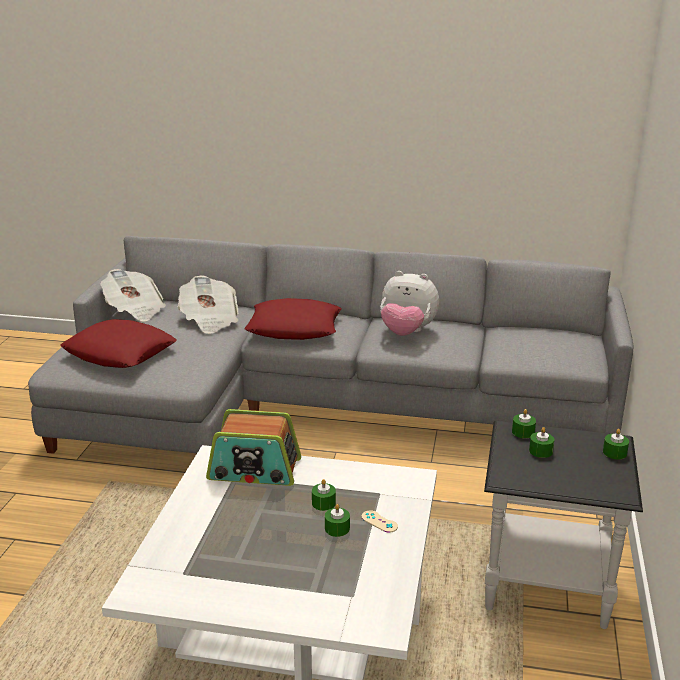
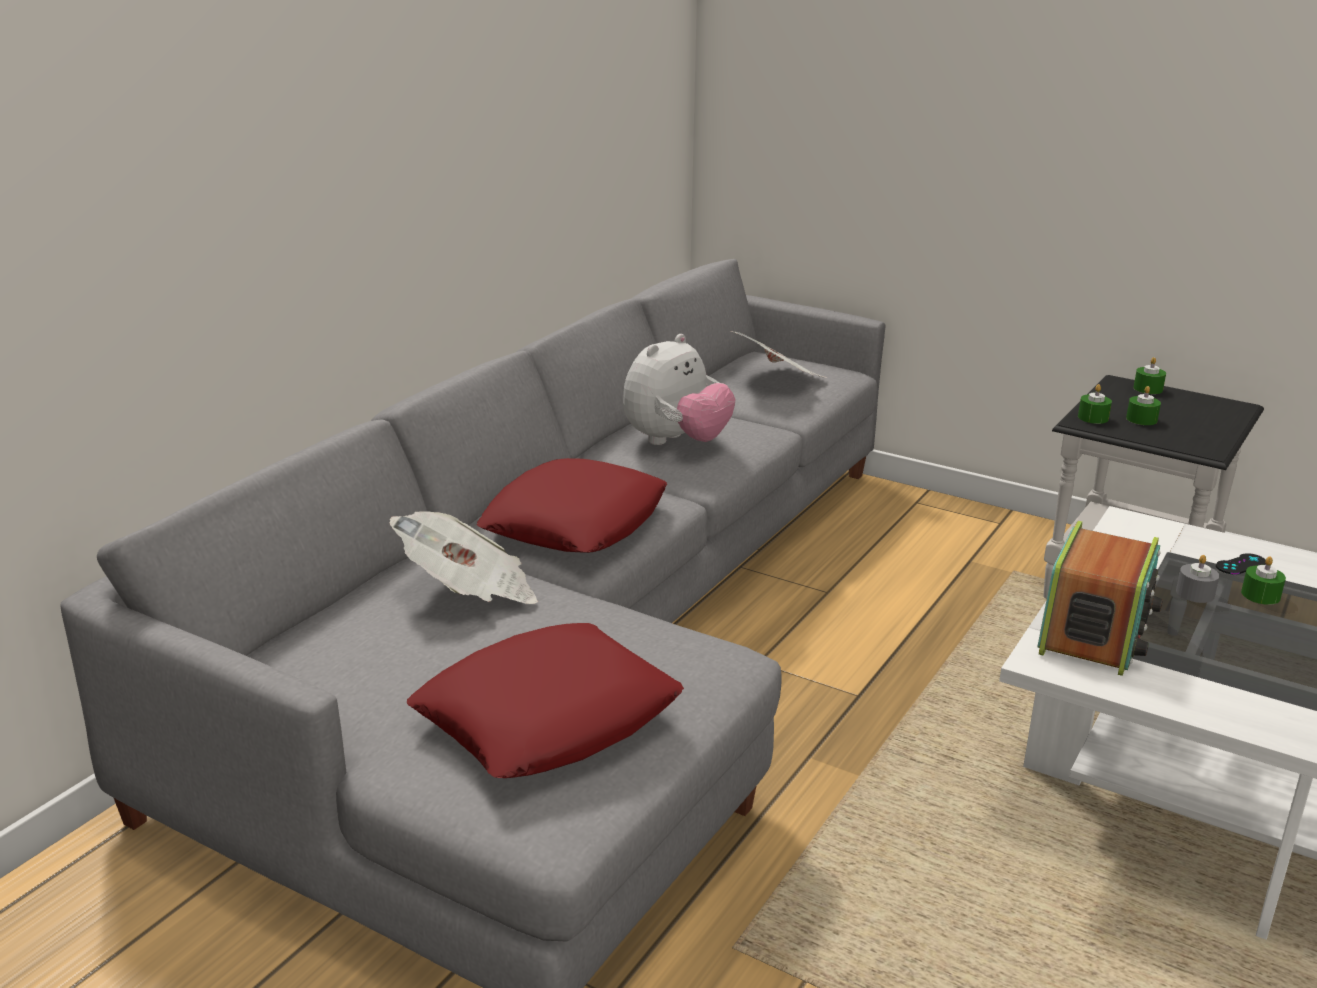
camera: 70 degrees left, 0 degrees up
newspaper [100,269,166,322] -> newspaper moved to [731,331,824,377]
green candle [312,479,336,511] -> grey candle [1176,555,1219,603]
beige game controller [361,511,398,533] -> black game controller [1216,553,1266,574]

